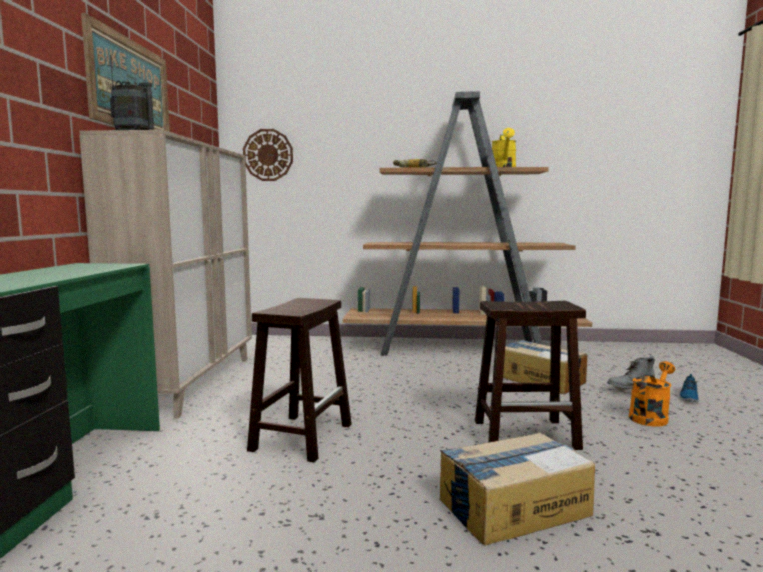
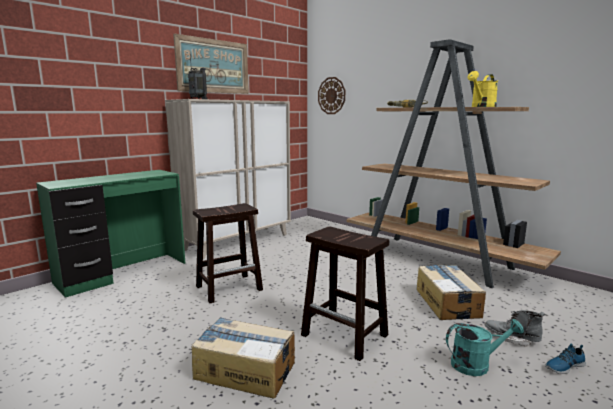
camera: 40 degrees right, 5 degrees up
orange watering can [629,361,675,426] -> turquoise watering can [446,319,524,376]

